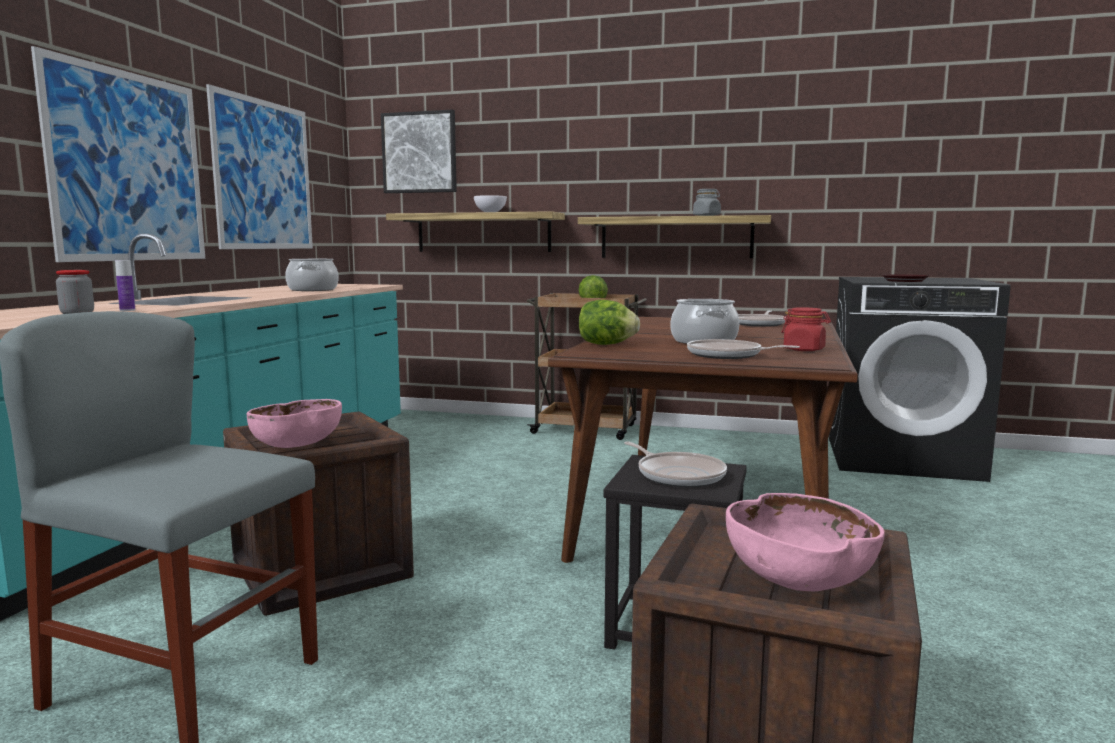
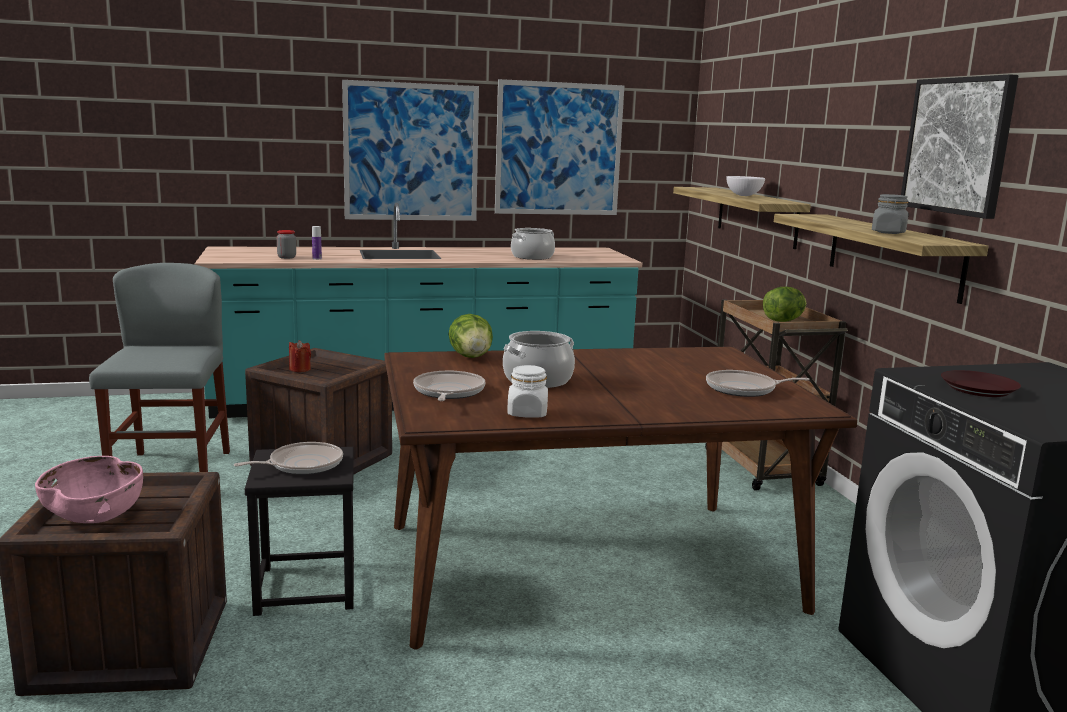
camera: 60 degrees right, 5 degrees up
pink bowl [247,399,342,448] -> red candle [289,340,311,372]
picture [381,110,457,193] -> picture moved to [901,74,1019,219]
frying pan [624,441,727,487] -> frying pan turned 150 degrees counterclockwise [234,442,343,475]
red jar [781,308,831,351] -> white jar [507,365,548,418]

